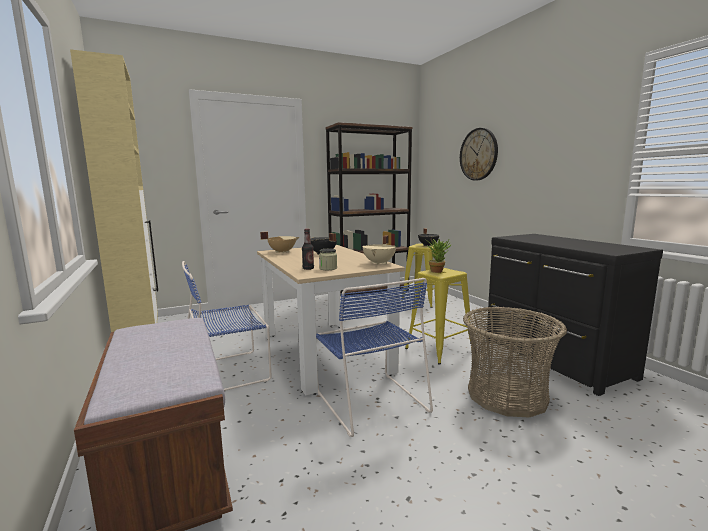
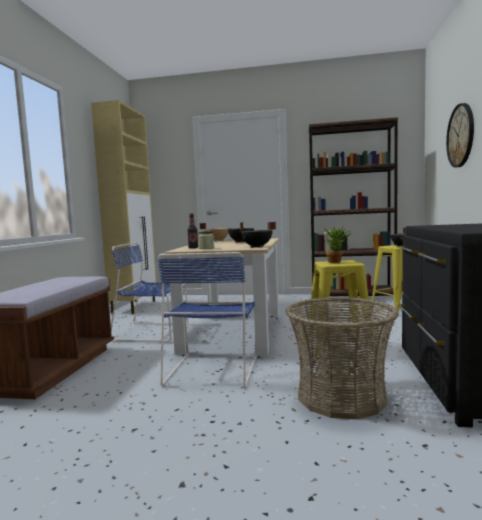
camera: 35 degrees right, 5 degrees down
beige cooking pot [362,235,396,265] -> black cooking pot [240,222,276,248]

